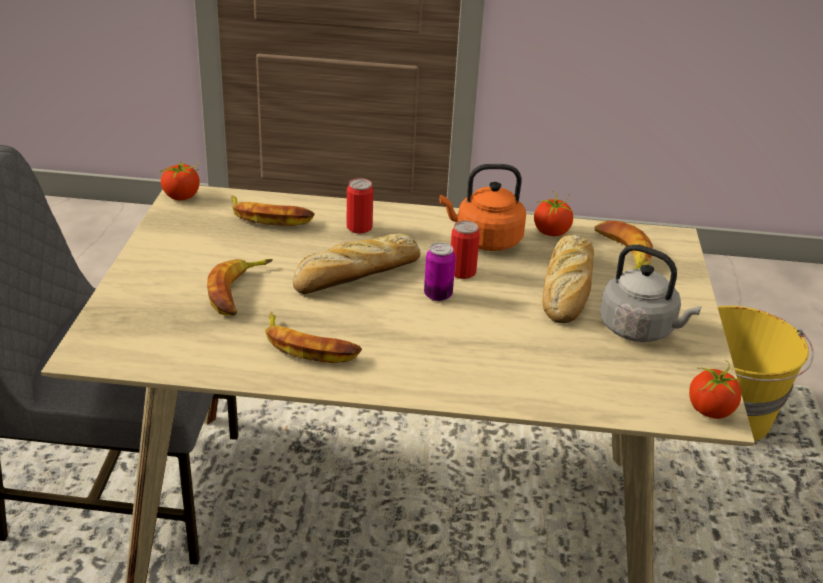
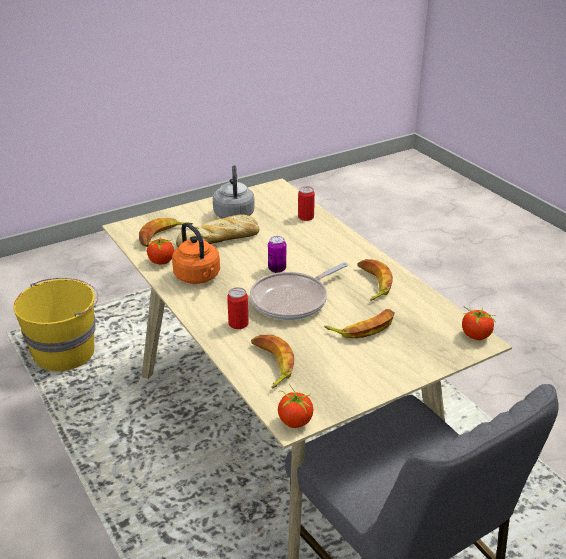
camera: 125 degrees left, 0 degrees up
bread [293,234,420,294] -> frying pan [250,262,348,320]
can [451,220,480,279] -> can moved to [298,186,315,221]
tomato [689,360,746,419] -> tomato moved to [462,306,496,340]

